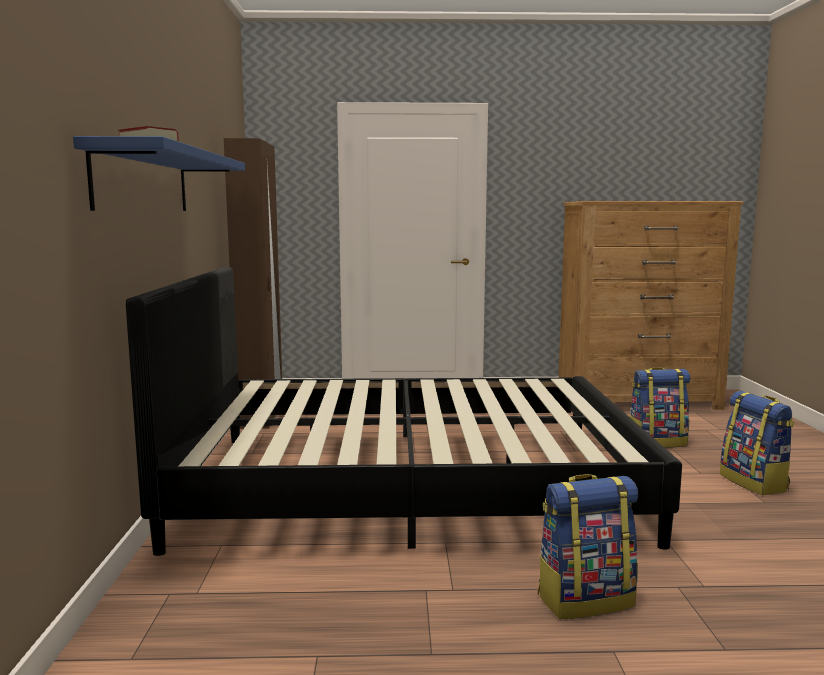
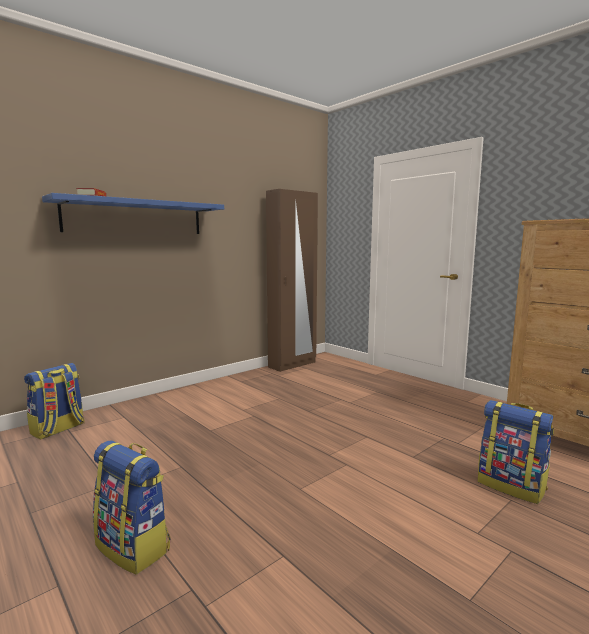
camera: 50 degrees right, 0 degrees up
black bed [126,267,682,556] -> none
backpack [720,391,794,495] -> backpack moved to [24,363,85,440]

